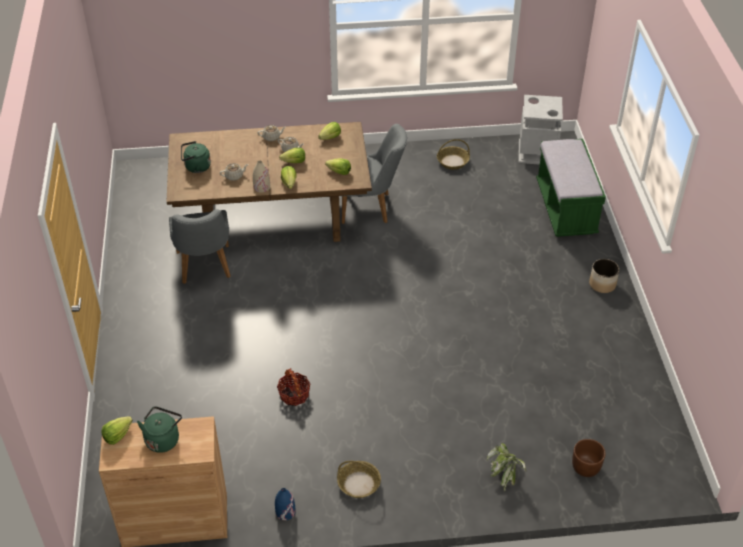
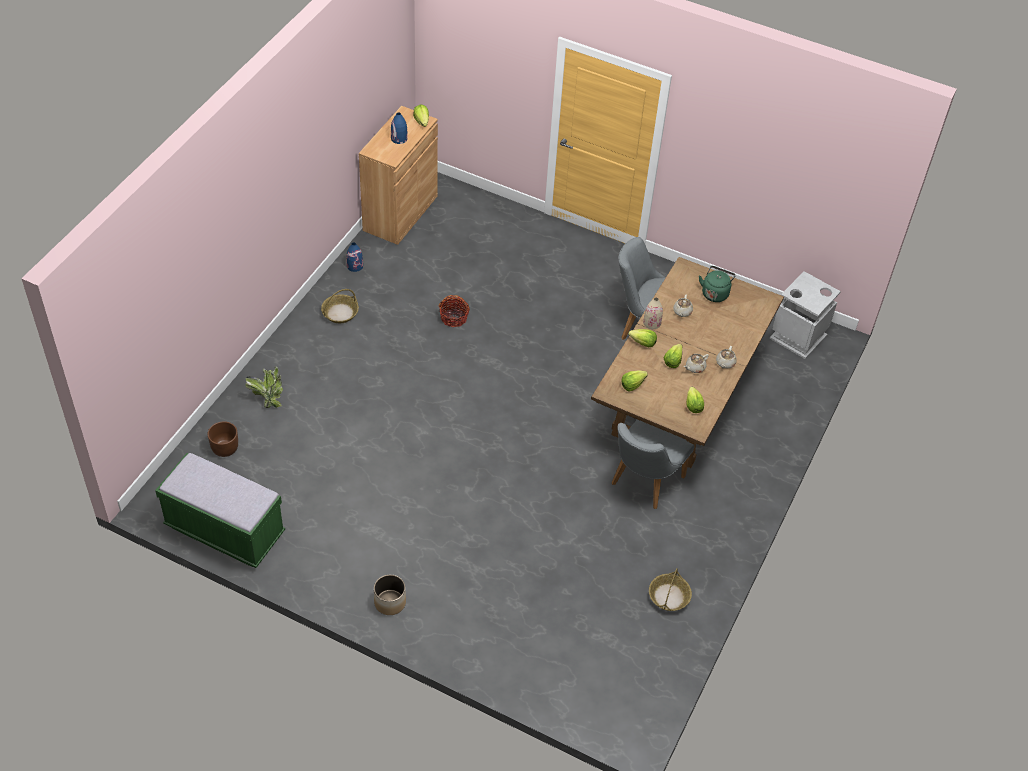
camera: 120 degrees right, 5 degrees up
green kettle [137,406,182,453] -> blue vase [391,112,408,144]
grey trash can [518,95,563,165] -> grey trash can moved to [770,271,841,359]
green bench [536,139,606,237] -> green bench moved to [155,453,285,568]

